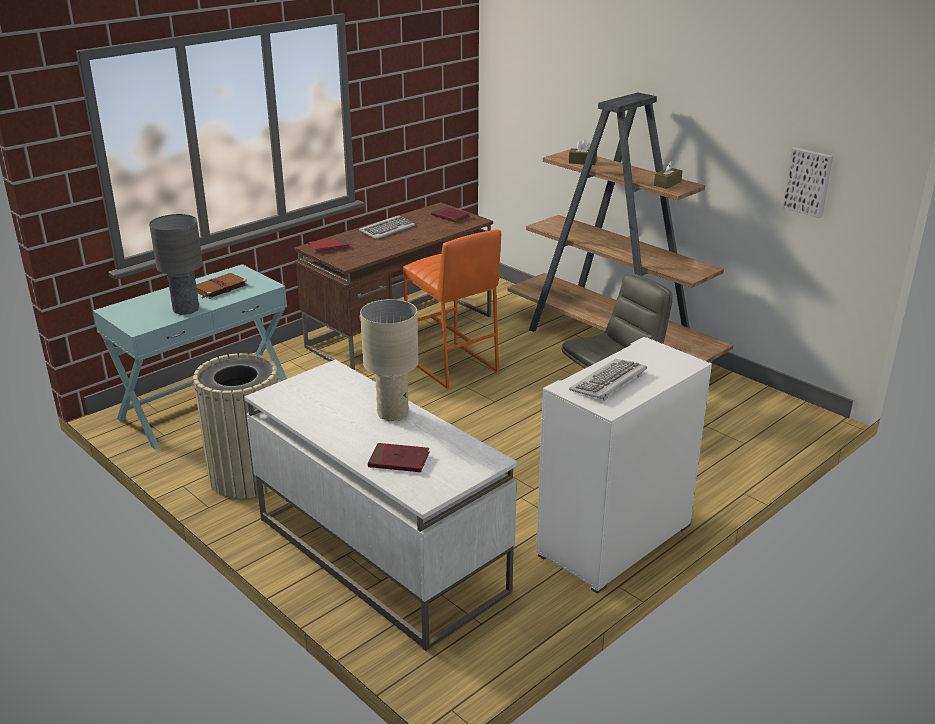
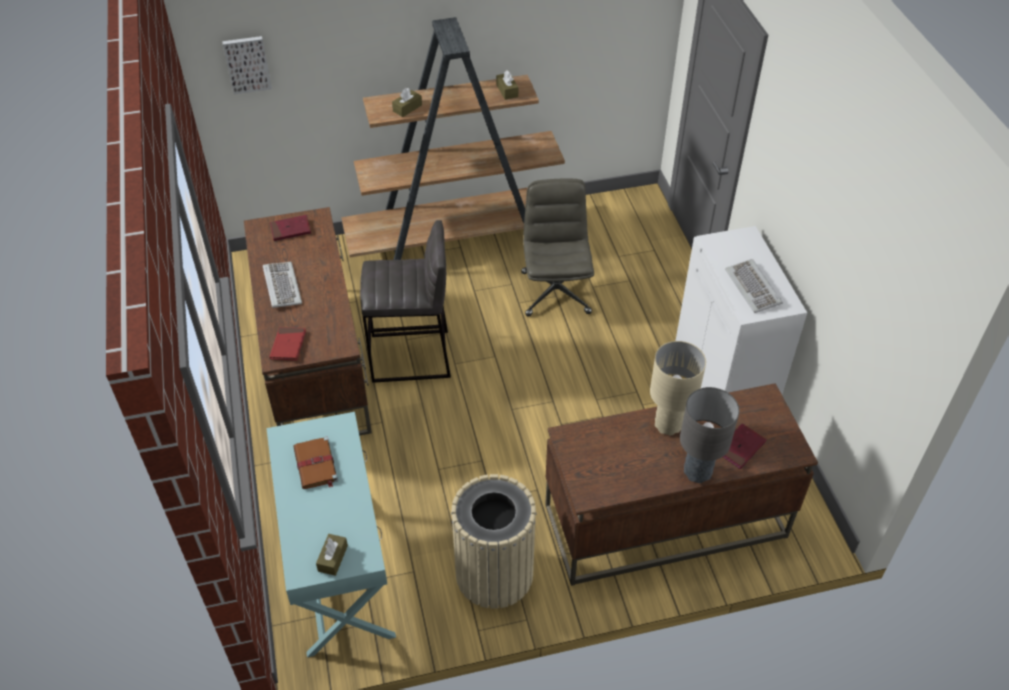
camera: 60 degrees left, 20 degrees up
grey table lamp [149,214,203,315] -> grey table lamp moved to [680,387,740,483]
white desk [244,359,517,651] -> brown desk [545,383,818,586]
orange stool [403,229,501,389] -> grey stool [360,220,451,383]
picture [783,147,833,218] -> picture moved to [222,36,272,94]
none -> brown tissue box [316,534,348,576]

